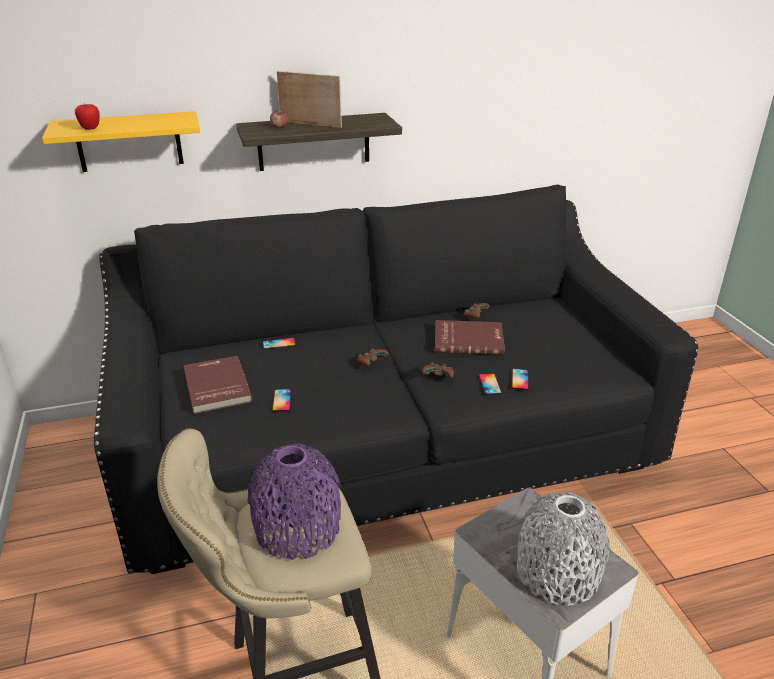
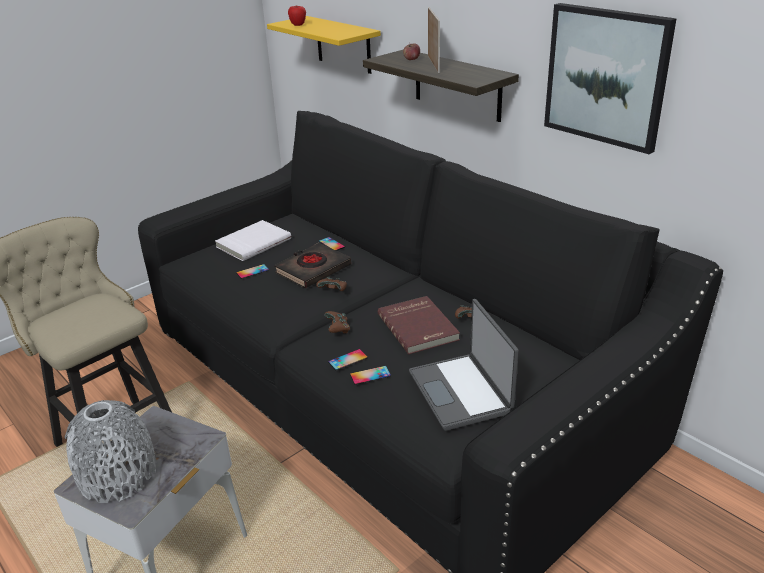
camera: 65 degrees right, 0 degrees up
red book [184,356,252,414] -> white book [215,220,291,261]
purple vase [247,444,341,560] -> none
none -> black book [274,243,351,288]
none -> laptop [409,299,519,431]
none -> picture [544,3,677,154]

